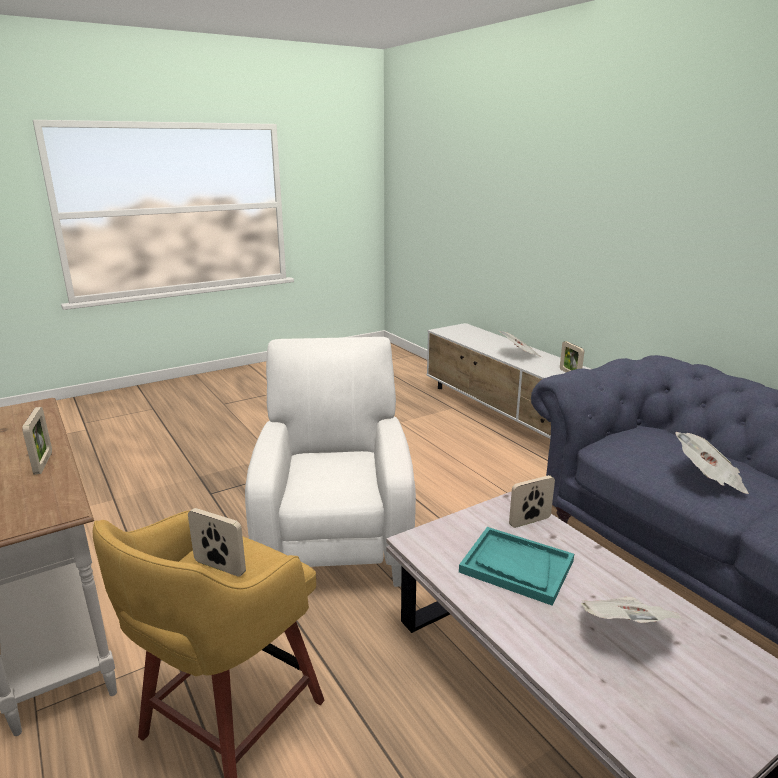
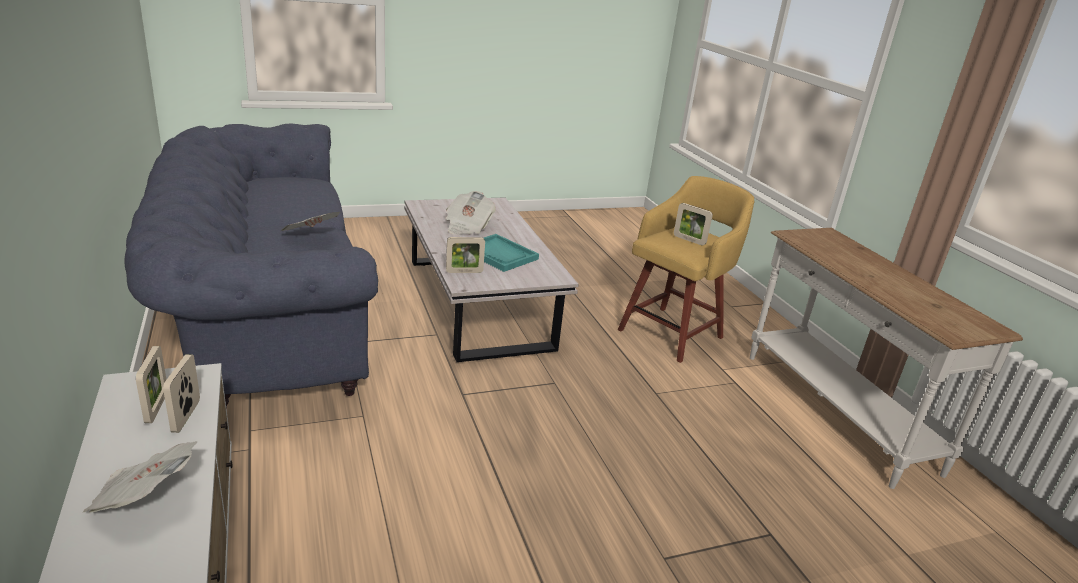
camera: 170 degrees left, 5 degrees up
picture frame [22,407,52,475] -> picture frame moved to [163,354,200,433]
white armchair [245,337,416,587] -> none

